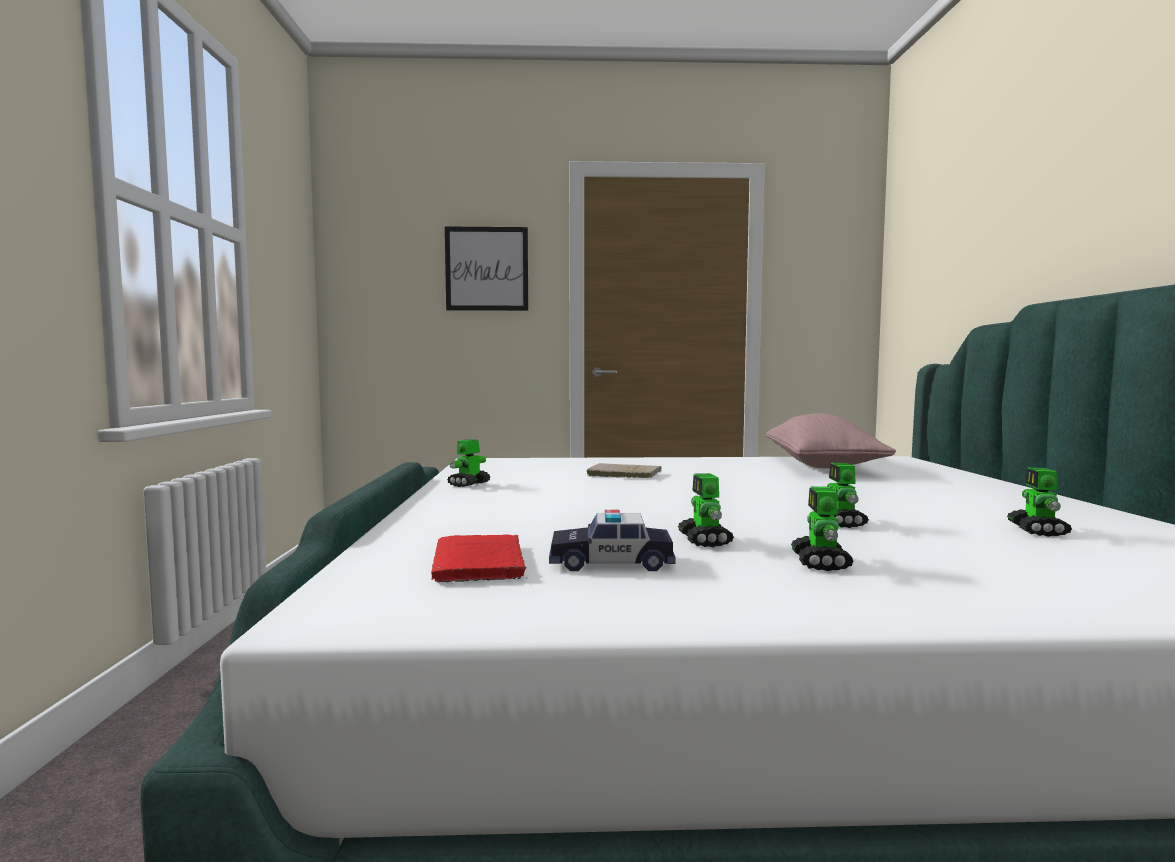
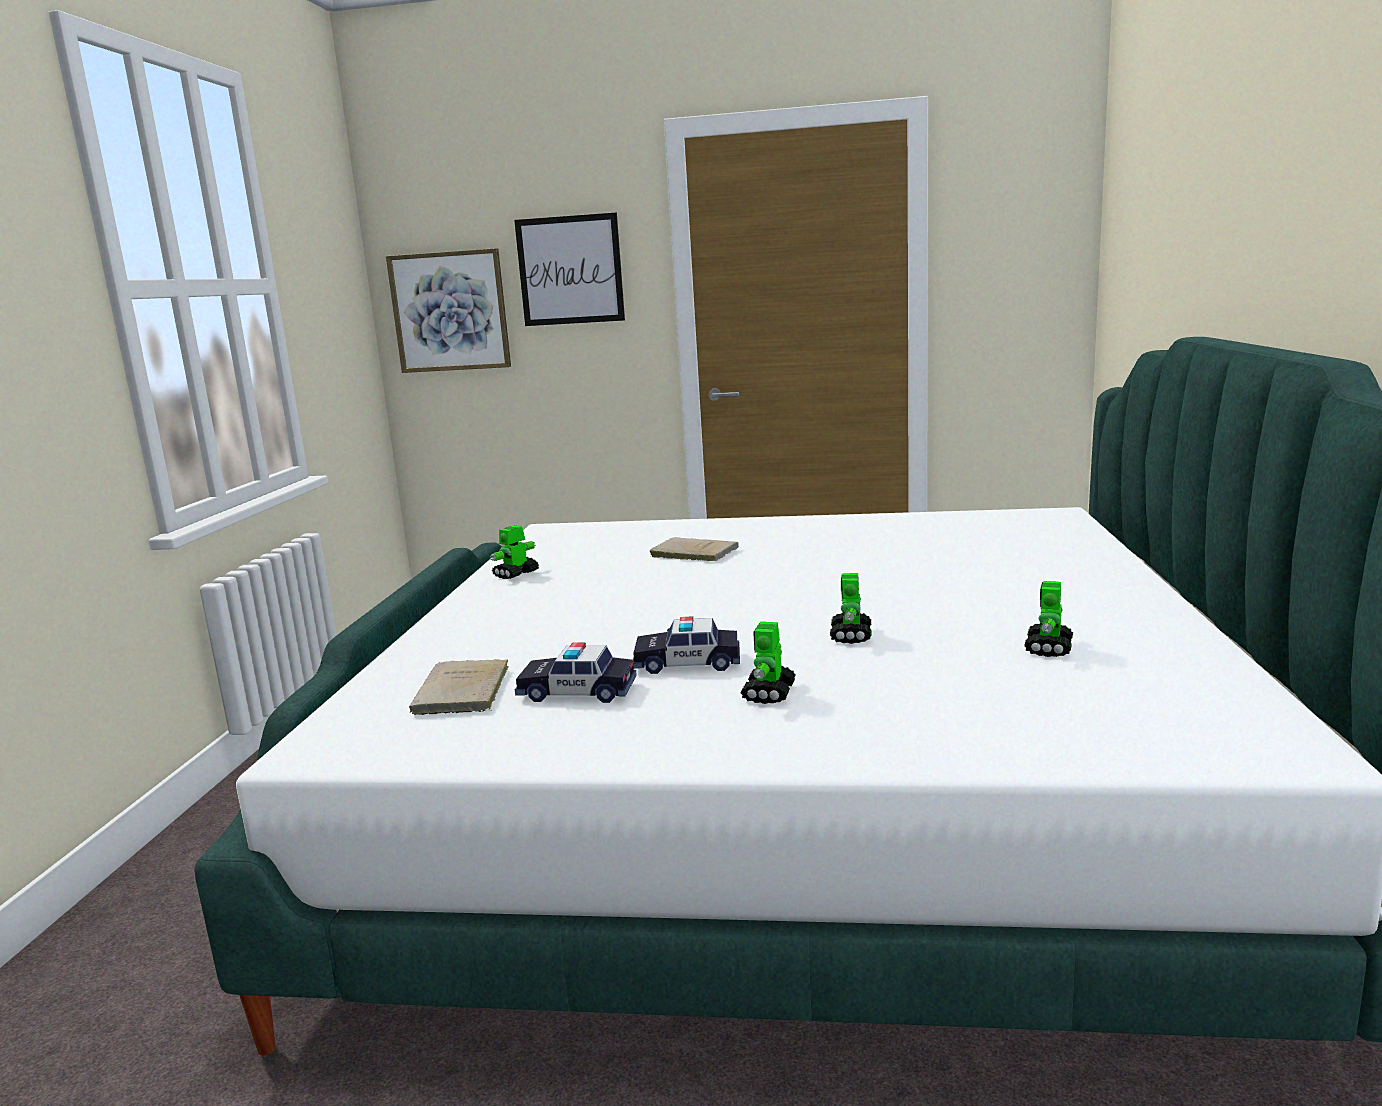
camera: 10 degrees right, 10 degrees up
red book [431,534,526,582] -> beige book [409,659,509,715]
toy robot [678,473,734,547] -> toy car [633,616,740,674]
pink pillow [766,413,896,469] -> none
none -> picture [386,248,511,373]

